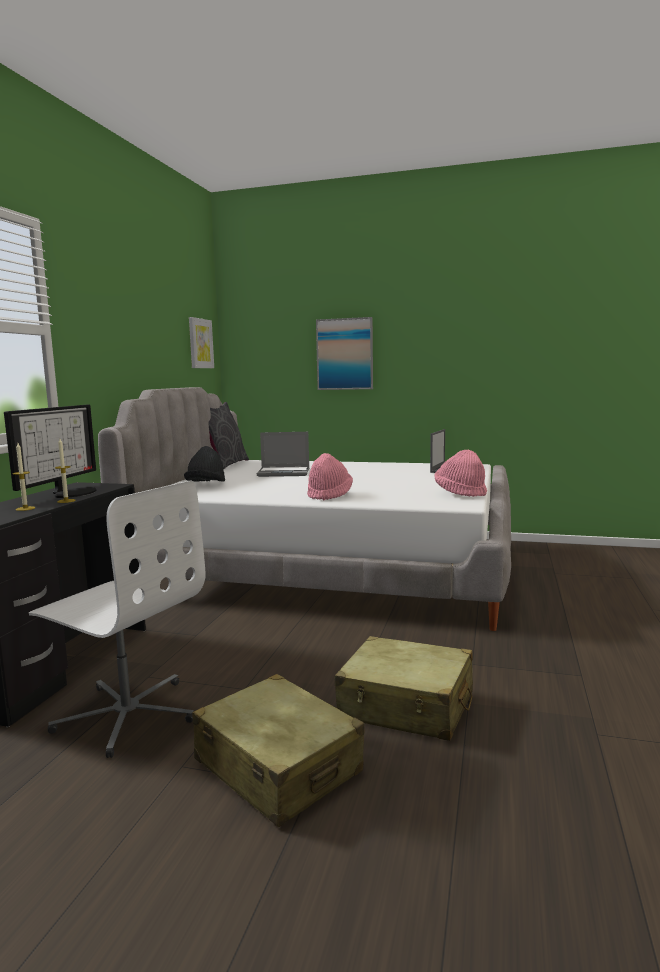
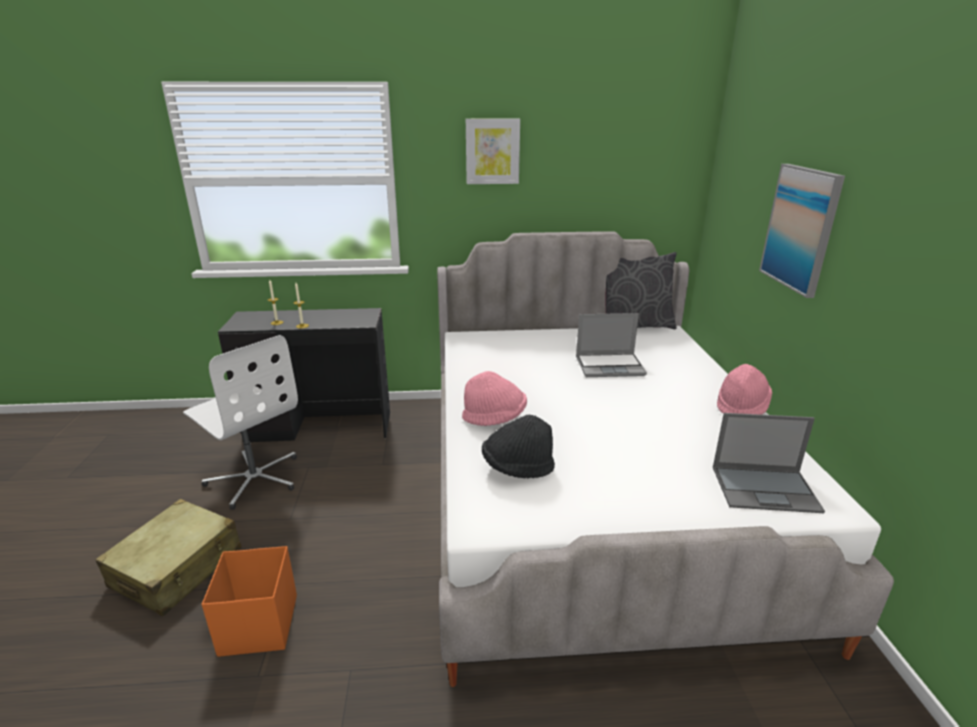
camera: 70 degrees right, 15 degrees up
monitor [4,405,96,498] -> none
white office chair [29,480,205,758] -> white office chair turned 60 degrees counterclockwise [183,335,298,510]
black hat [184,446,225,482] -> black hat moved to [482,415,555,478]
picture [189,317,214,368] -> picture moved to [466,118,520,184]
laptop [257,432,309,477] -> laptop turned 75 degrees counterclockwise [576,313,647,377]
beige suitcase [335,636,473,741] -> orange storage box [202,546,297,657]
pink hat [435,450,487,497] -> pink hat moved to [717,364,772,415]

